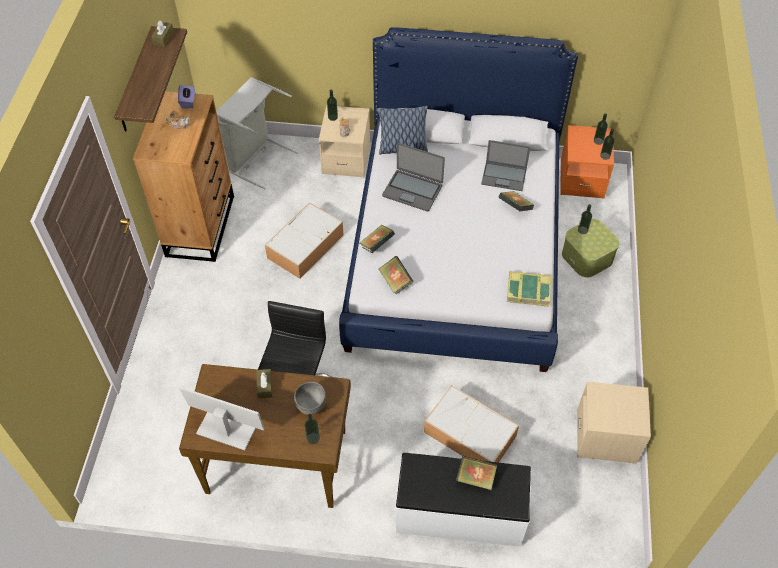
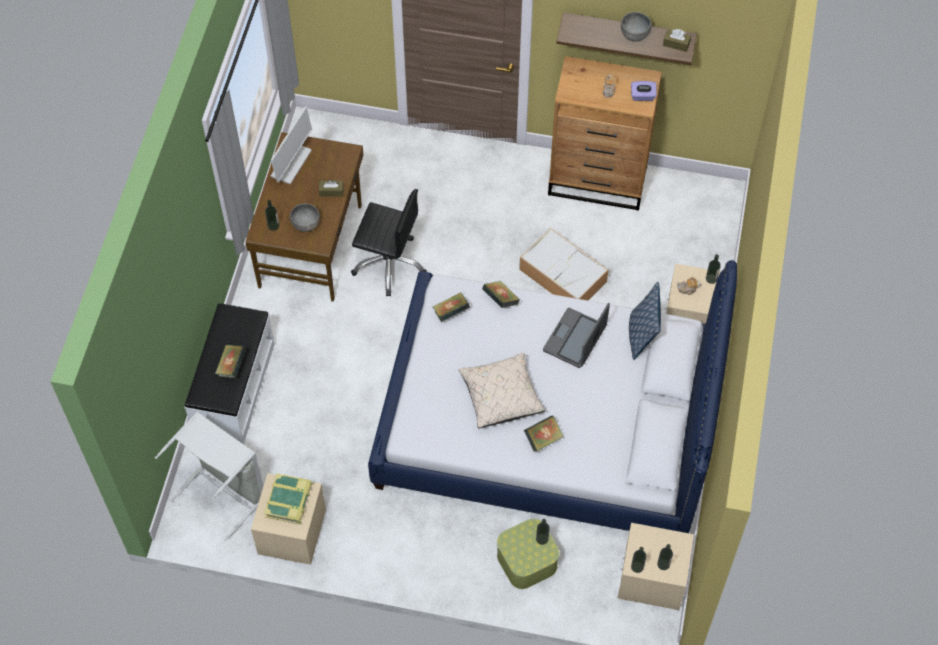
camera: 95 degrees right, 5 degrees up
grey laundry basket [216,77,298,189] -> grey laundry basket moved to [155,412,263,541]
storage box [424,385,519,463] -> none
laptop [481,140,530,191] -> none
book [507,271,551,307] -> book moved to [264,473,313,524]
orange nightstand [560,125,614,199] -> beige nightstand [618,523,694,610]
none -> beige pillow [459,353,545,428]
none -> grey bowl [621,12,652,42]

